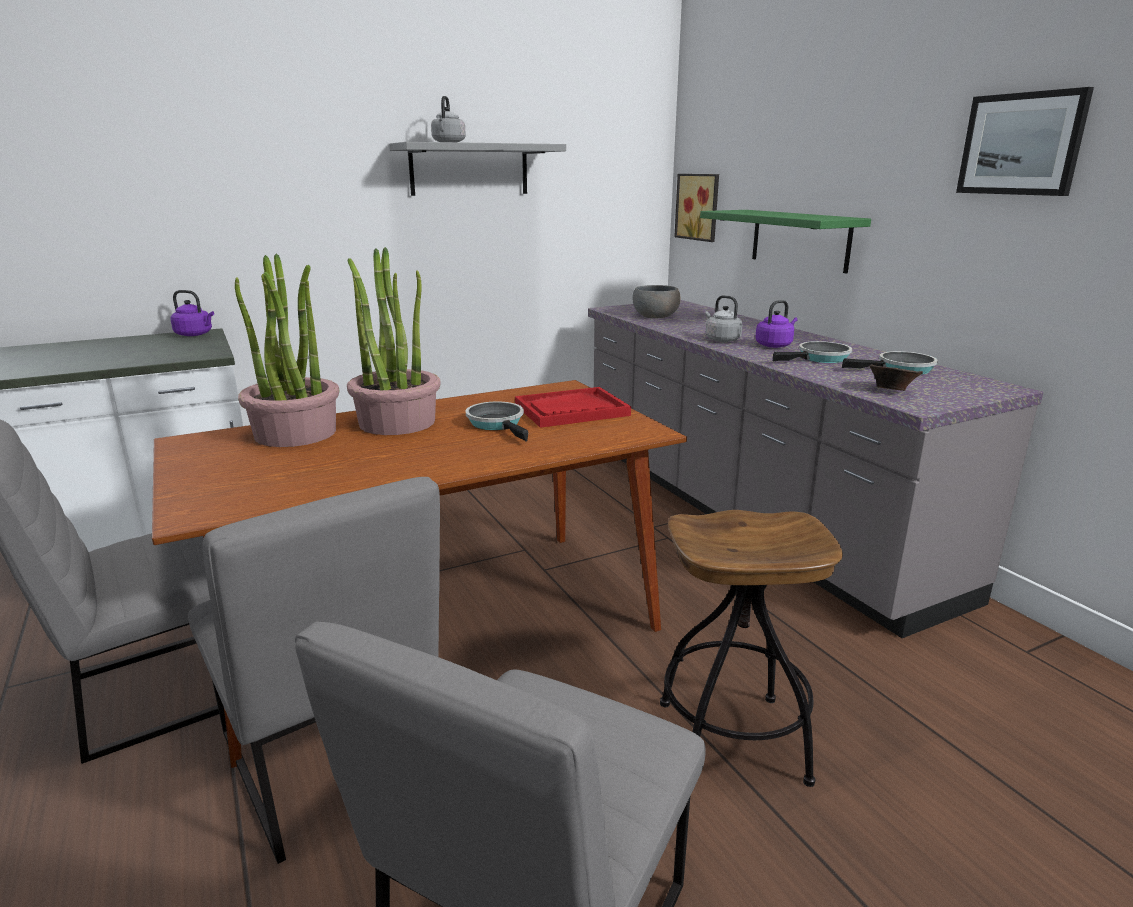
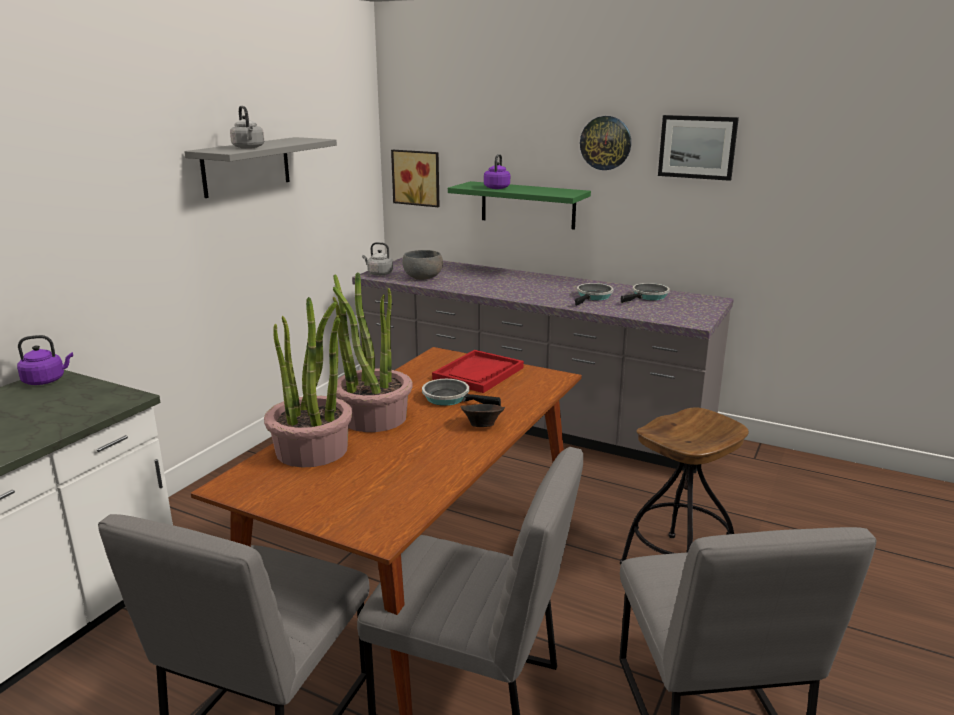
camera: 35 degrees left, 0 degrees up
grey kettle [705,295,742,342] -> grey kettle moved to [362,242,393,276]
purple kettle [755,300,797,348] -> purple kettle moved to [484,154,510,189]
brown bowl [870,364,923,391] -> brown bowl moved to [461,404,505,427]
none -> wall clock [580,116,631,170]

